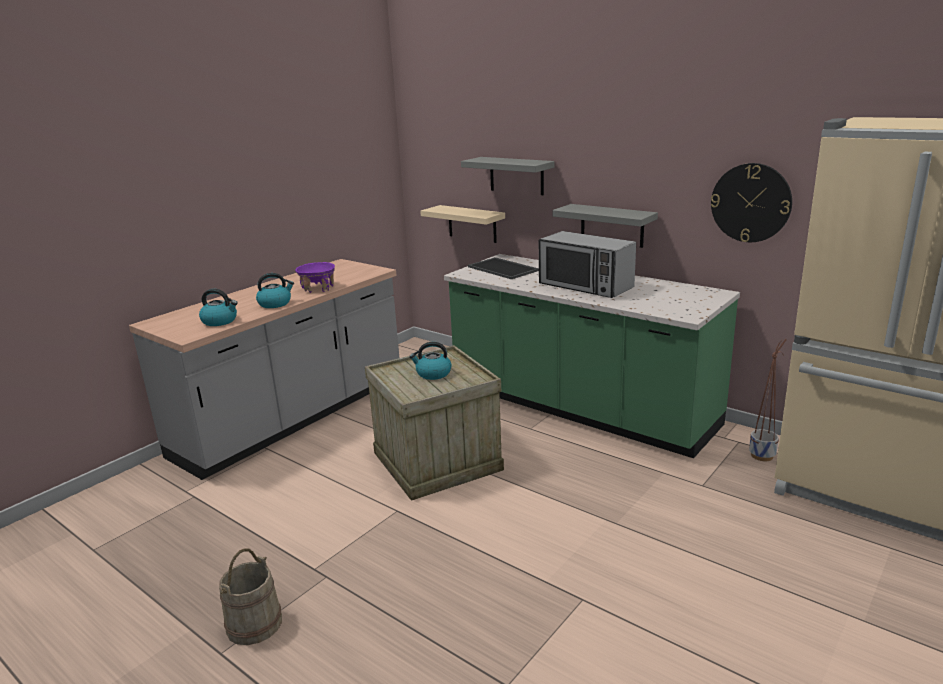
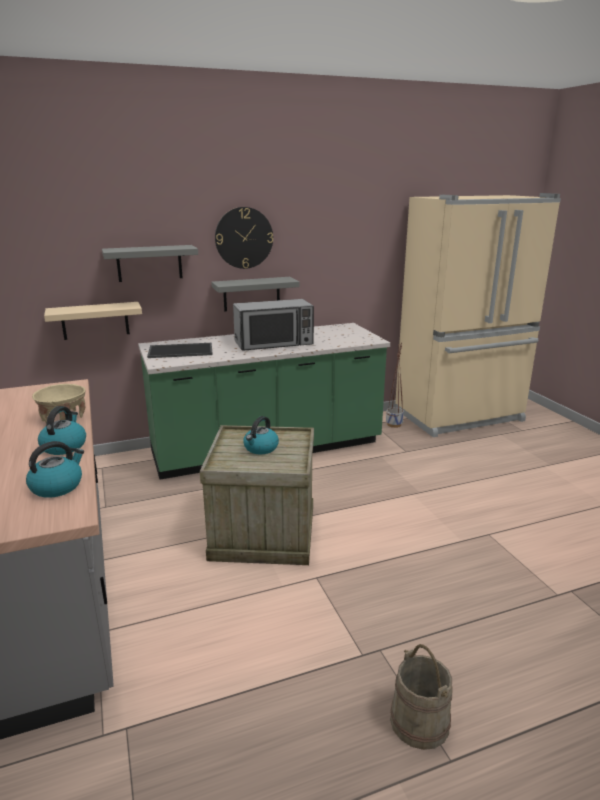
camera: 60 degrees left, 0 degrees up
purple bowl [295,262,335,293] -> beige bowl [32,384,85,423]
wall clock [711,163,792,242] -> wall clock moved to [215,207,273,269]

